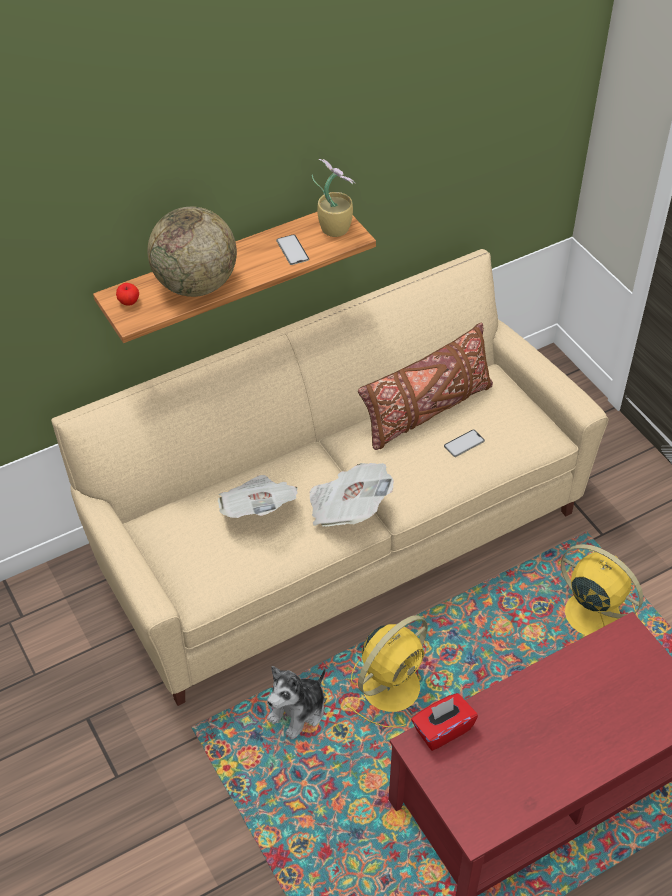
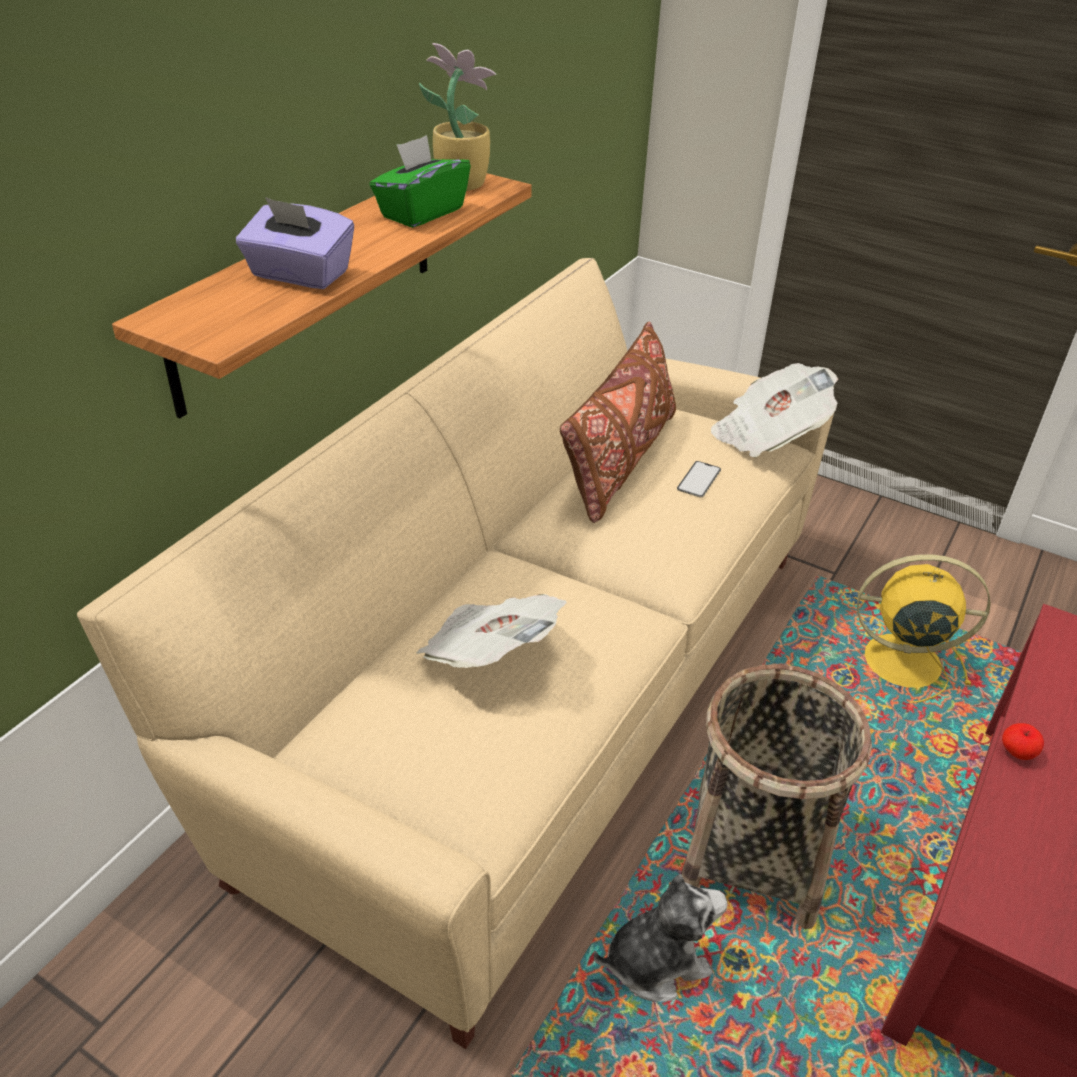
camera: 30 degrees left, 10 degrees down
apple [116,283,139,306] -> apple moved to [1002,723,1044,760]
globe [147,207,237,297] -> purple tissue box [236,197,354,289]
plush toy [267,666,326,739] -> plush toy turned 120 degrees counterclockwise [594,874,727,1001]
phone [276,234,309,265] -> green tissue box [370,135,471,228]
newspaper [309,463,394,527] -> newspaper moved to [711,363,838,457]
yellow fan [344,615,428,727] -> basket [681,664,872,929]
red tissue box [411,693,478,751] -> none

